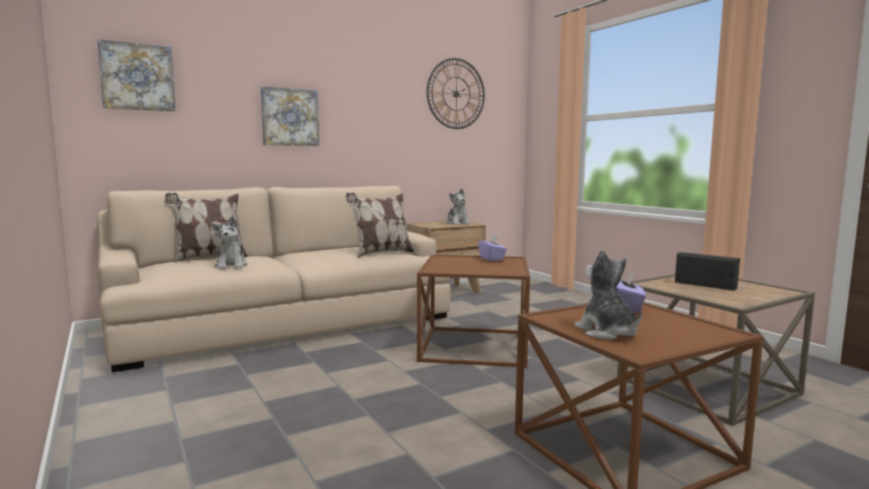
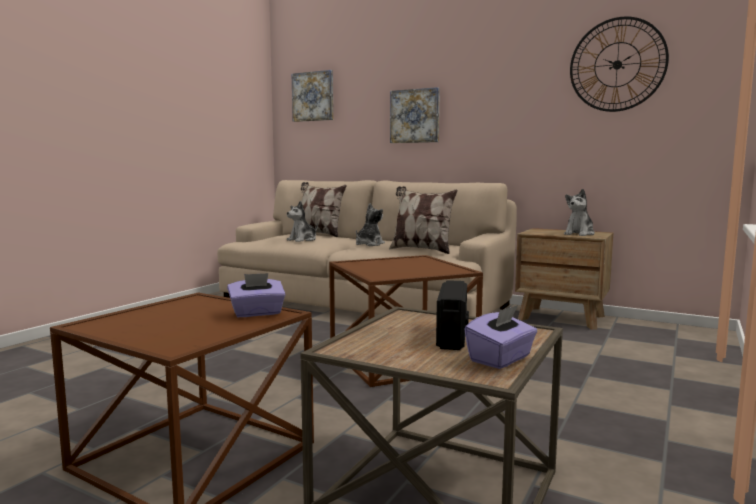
camera: 60 degrees right, 0 degrees up
purple tissue box [478,235,507,261] -> purple tissue box moved to [464,305,537,369]
plush toy [574,249,642,340] -> plush toy moved to [356,203,385,246]

